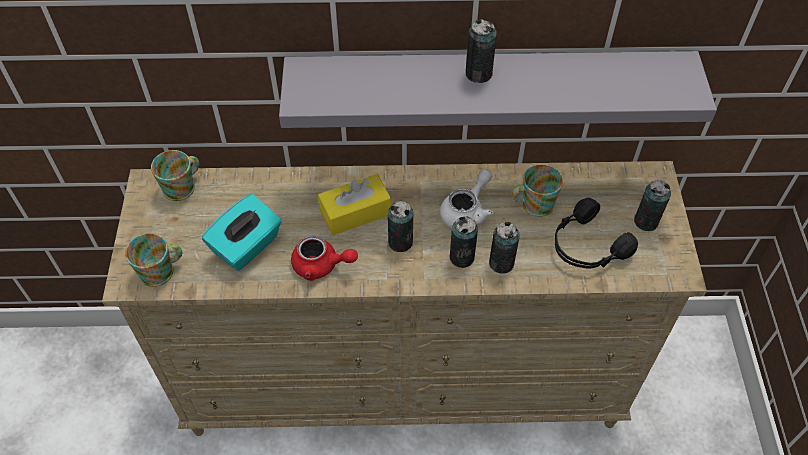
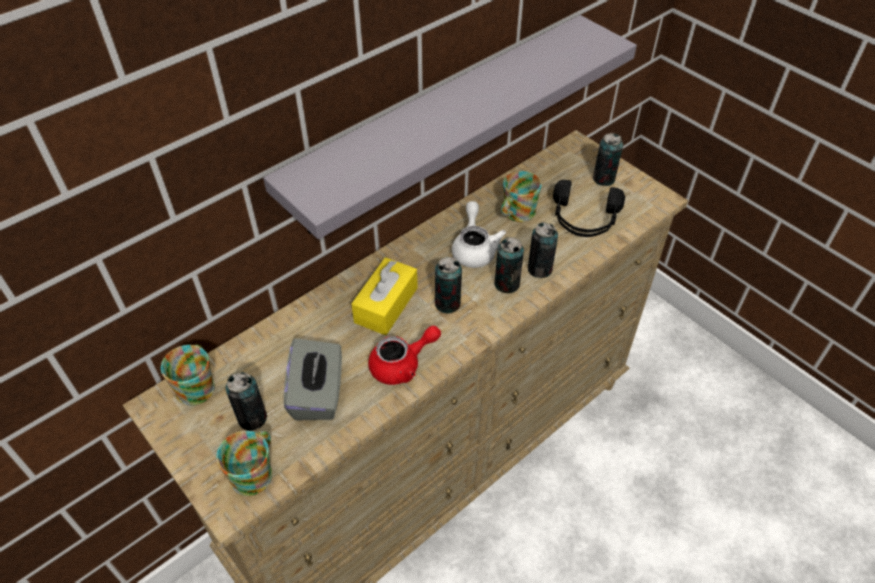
camera: 40 degrees left, 5 degrees down
turquoise tissue box [202,194,282,271] -> grey tissue box [284,338,342,420]
can [466,19,497,83] -> can moved to [226,372,267,431]

